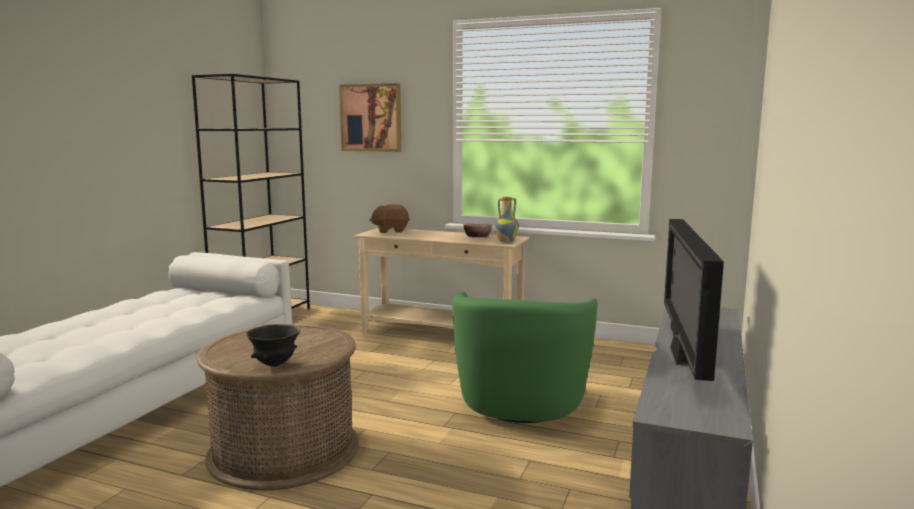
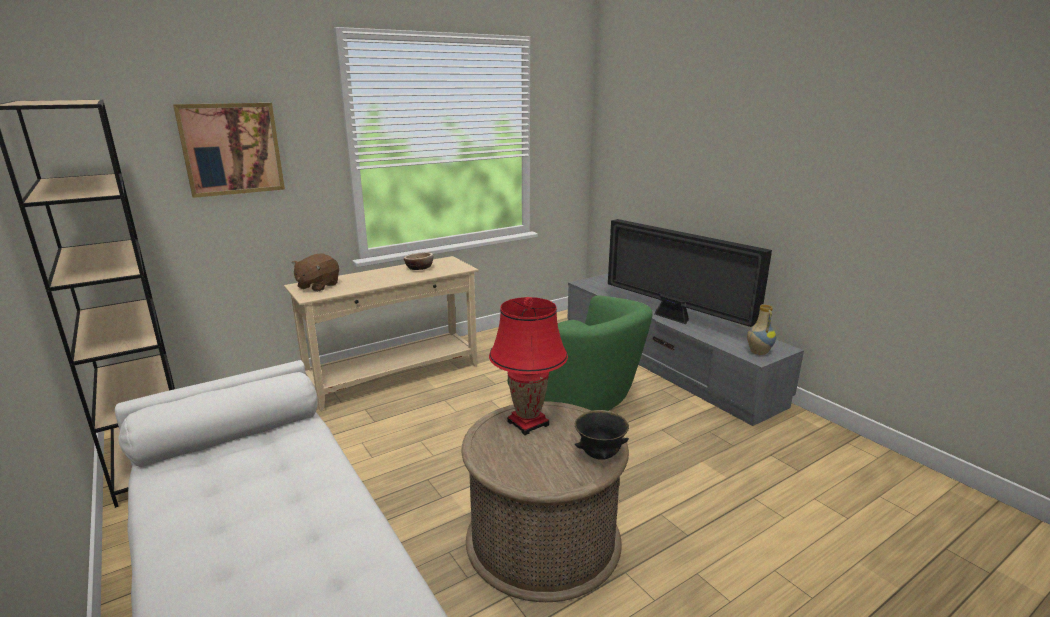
camera: 55 degrees left, 10 degrees up
vase [494,197,519,243] -> vase moved to [747,304,776,355]
none -> red table lamp [489,297,568,435]

